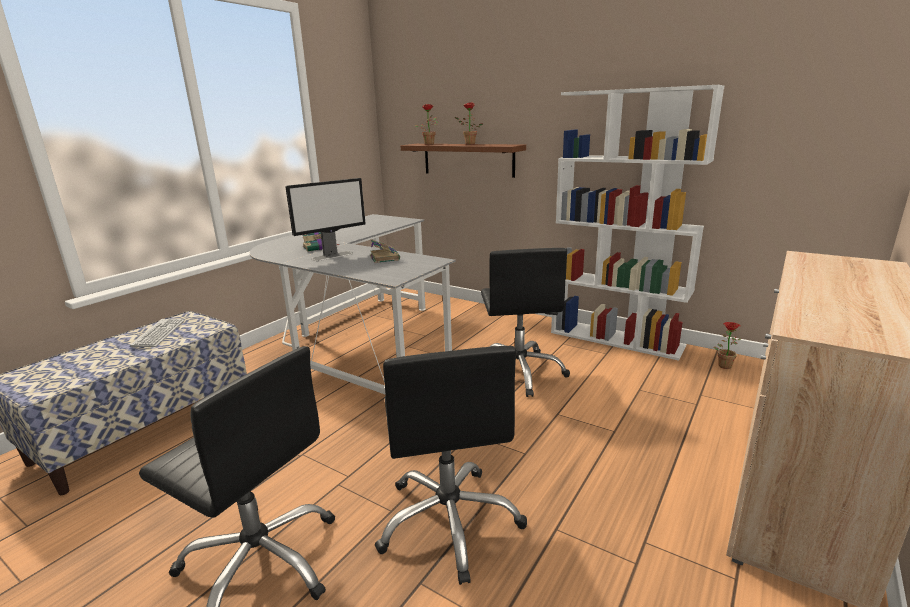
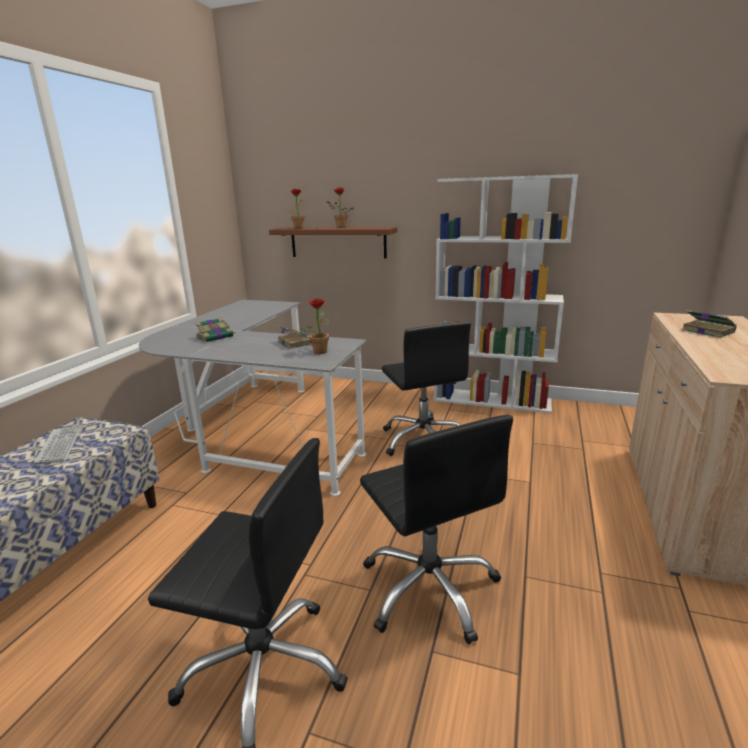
camera: 15 degrees left, 0 degrees up
monitor [285,178,366,261] -> none
potted plant [714,322,742,369] -> potted plant moved to [299,298,330,354]
none -> book [681,310,737,338]

